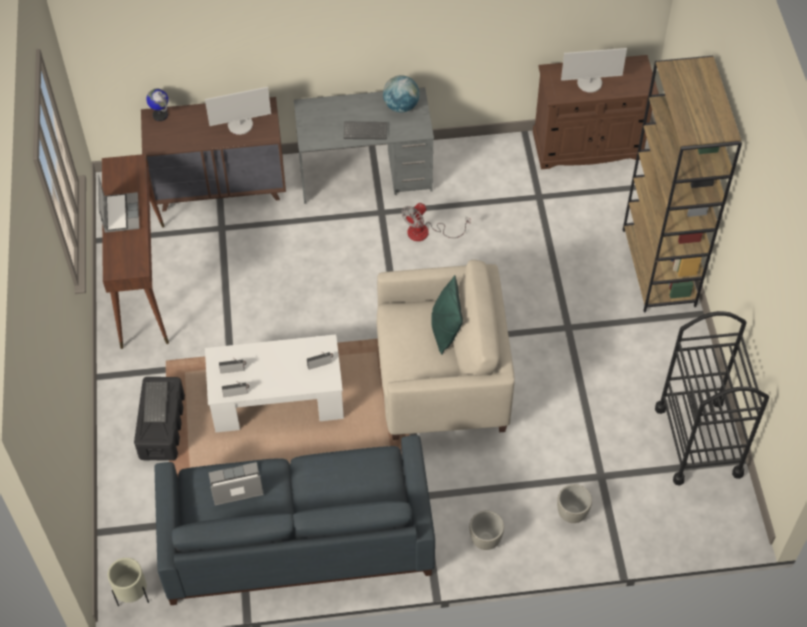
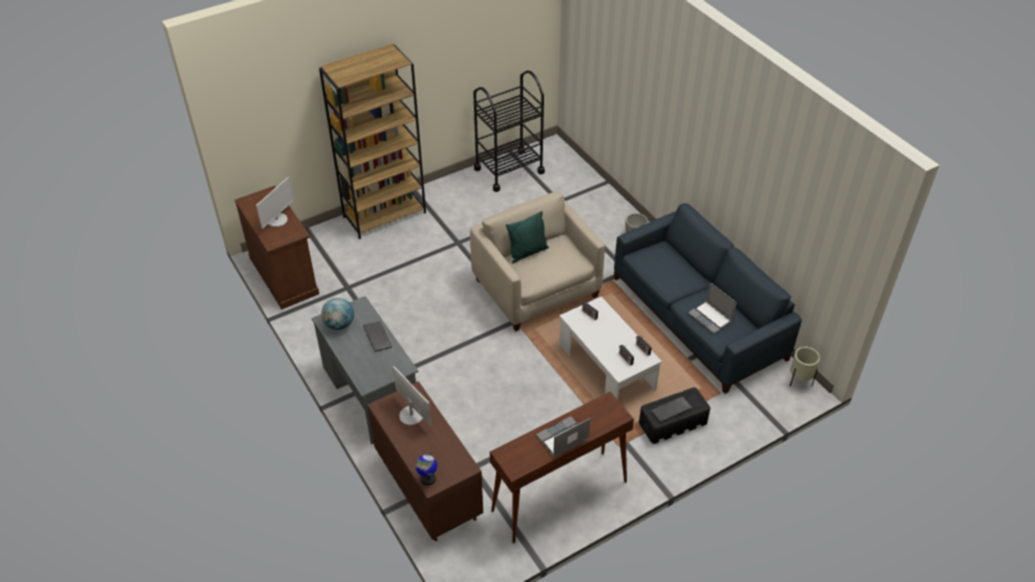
camera: 115 degrees left, 10 degrees down
fan [402,203,470,241] -> none
grey planter [557,484,592,523] -> none
monitor [561,48,627,93] -> monitor turned 60 degrees clockwise [256,177,294,229]

